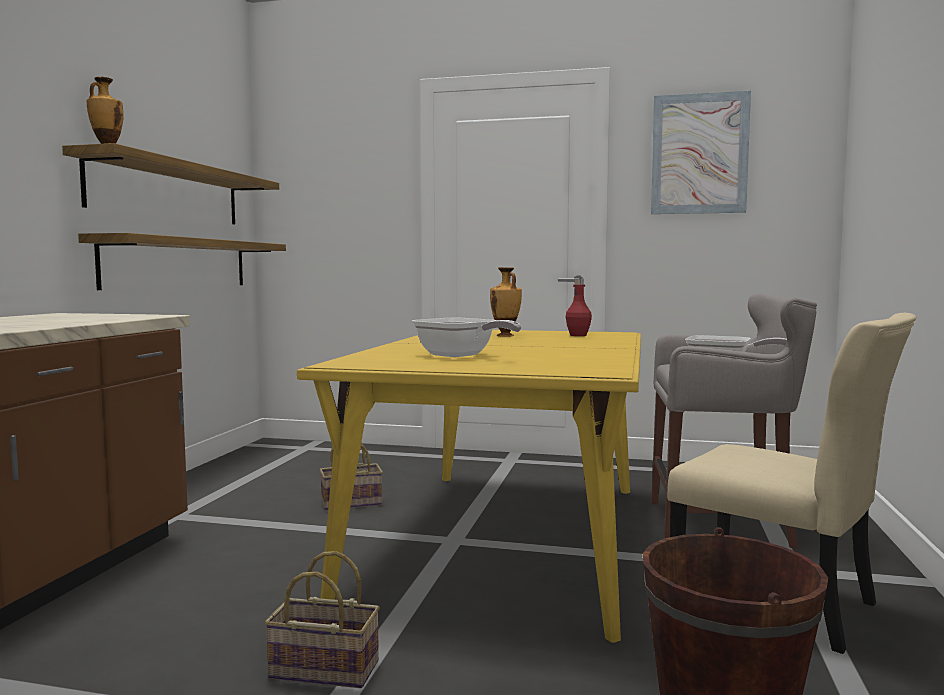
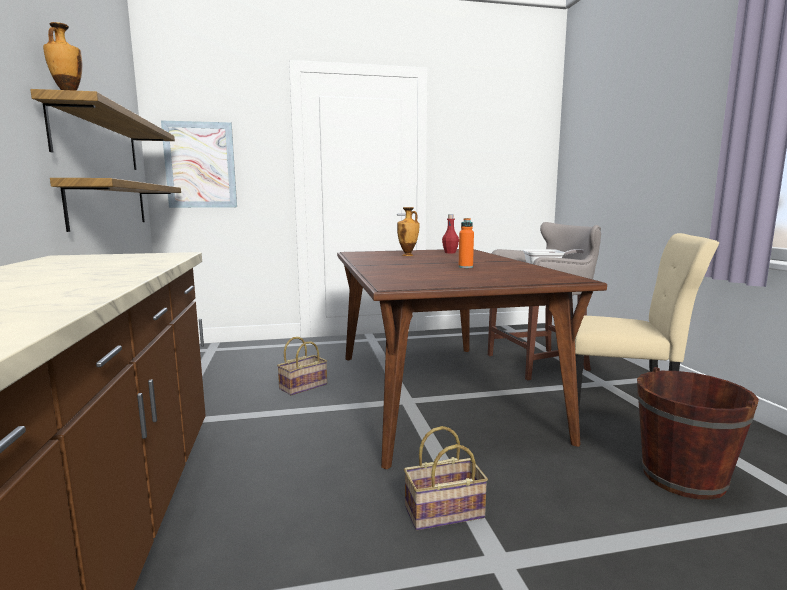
camera: 25 degrees left, 5 degrees up
yellow dining table [297,330,641,643] -> brown dining table [337,249,607,469]
frying pan [412,318,522,358] -> none
picture [651,91,751,214] -> picture moved to [161,120,237,208]
none -> orange bottle [458,218,474,268]

